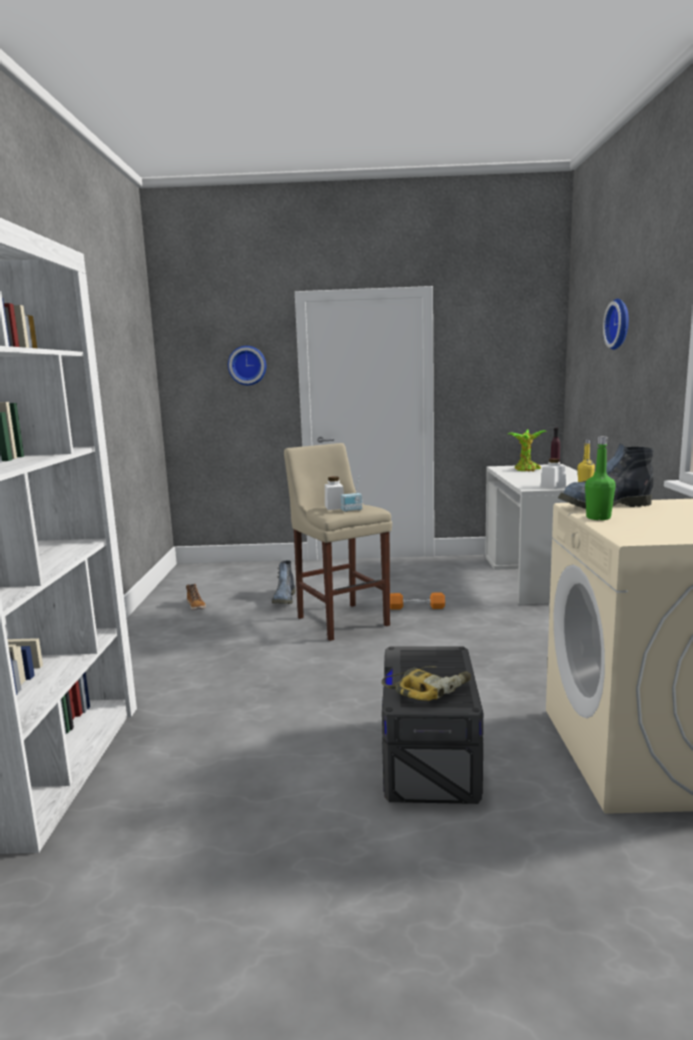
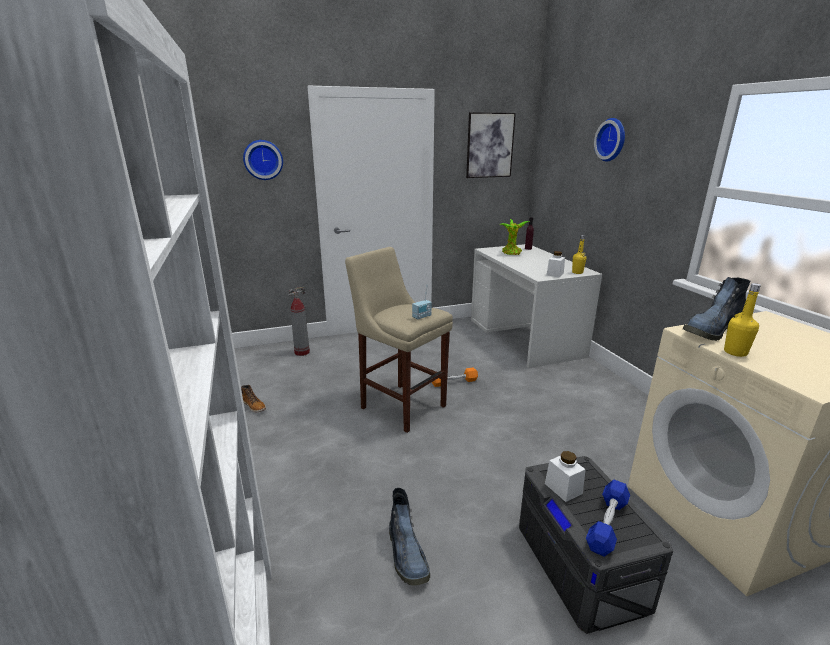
camera: 20 degrees left, 10 degrees up
boot [272,561,295,604] -> boot moved to [389,488,430,586]
white jar [325,476,344,510] -> white jar moved to [545,451,586,502]
power drill [382,666,471,701] -> blue dumbbell [586,479,630,557]
green bottle [585,436,616,520] -> yellow bottle [724,283,761,357]
none -> fire extinguisher [288,287,310,356]
none -> picture [466,112,516,178]

